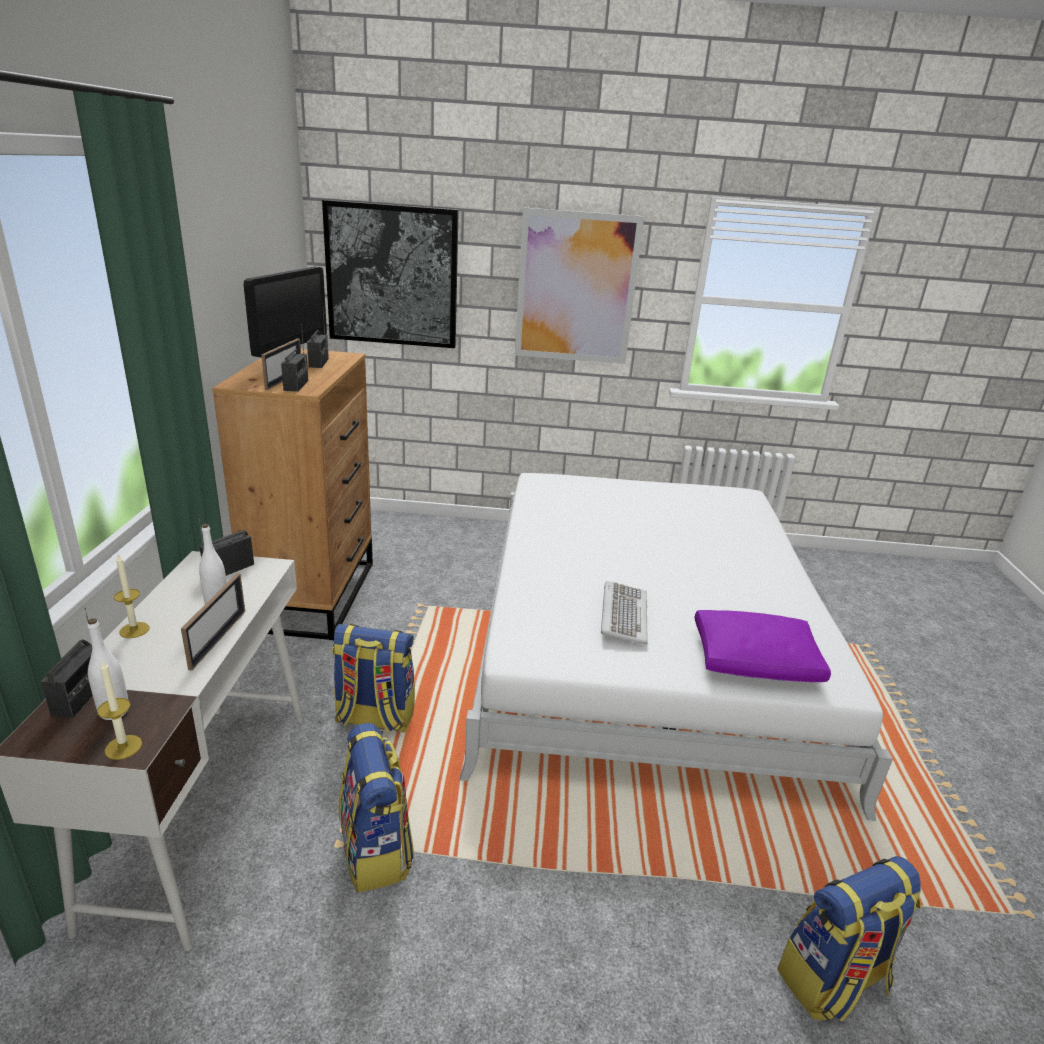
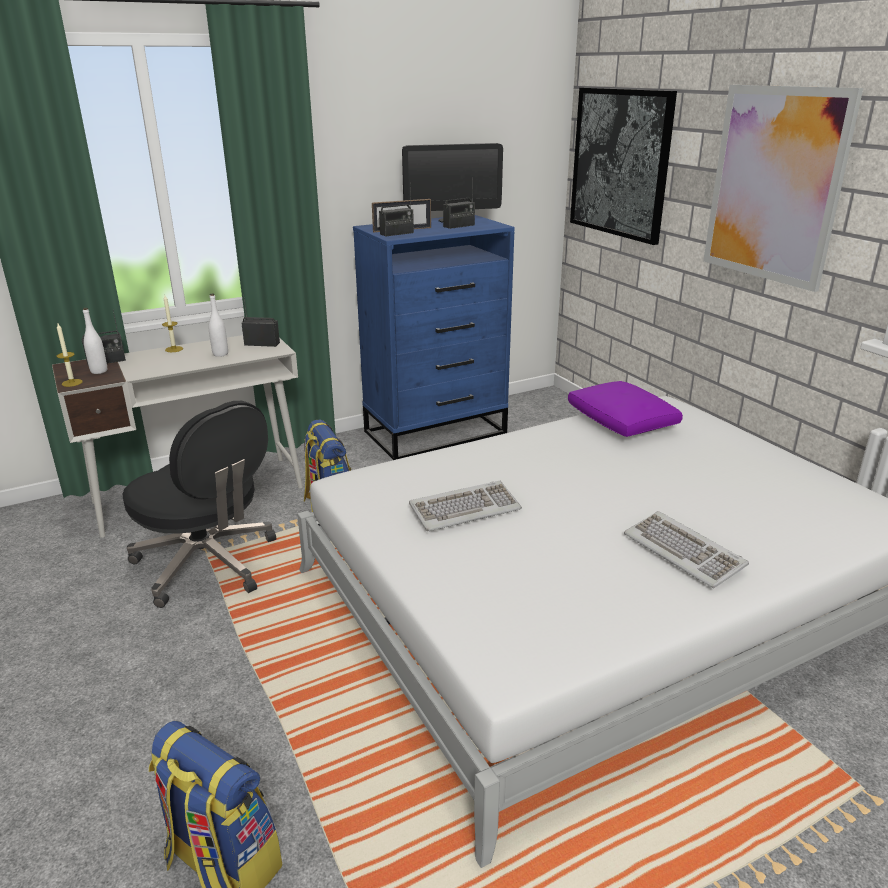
camera: 60 degrees right, 0 degrees up
picture frame [181,573,245,671] -> none
brown dresser [212,349,373,640] -> blue dresser [353,215,515,460]
backpack [338,723,414,892] -> black office chair [122,401,276,608]
purple pillow [695,610,831,682] -> purple pillow moved to [568,381,683,437]
none -> keyboard [624,511,749,588]

